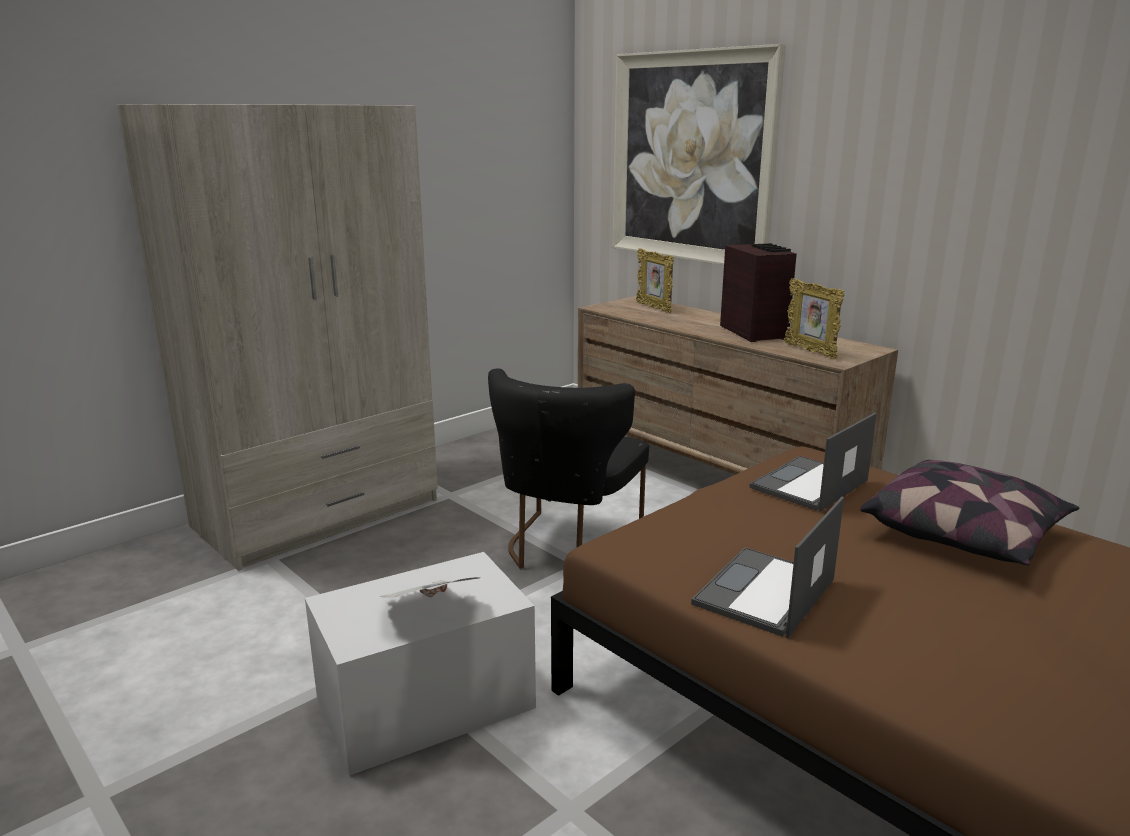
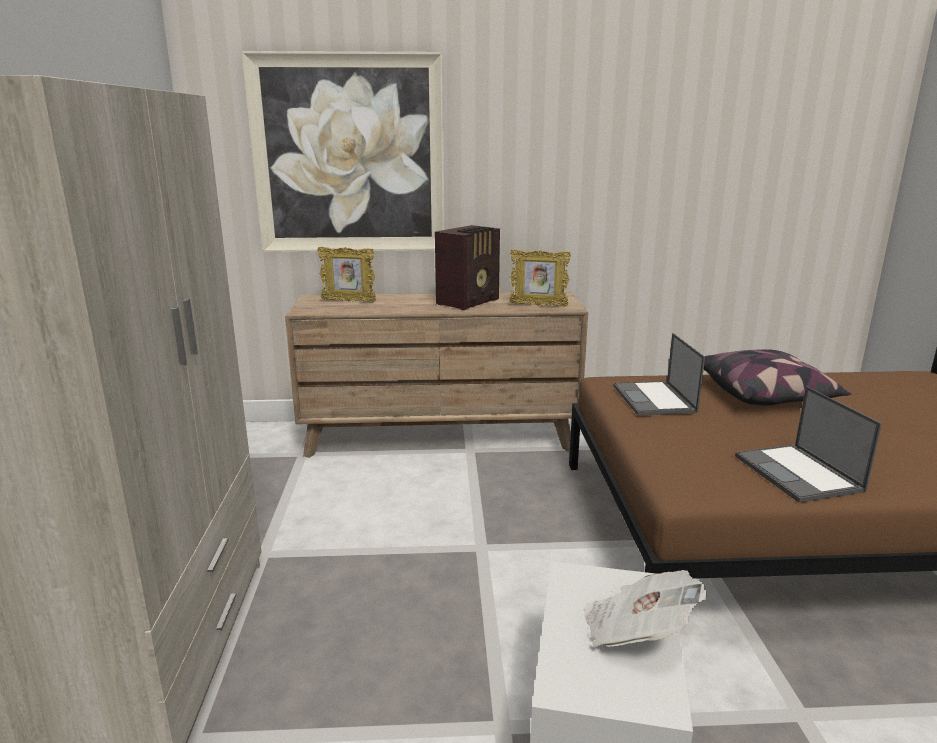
camera: 50 degrees left, 0 degrees up
black chair [488,368,650,569] -> none
radio [720,243,797,342] -> radio turned 105 degrees clockwise [435,225,500,310]

